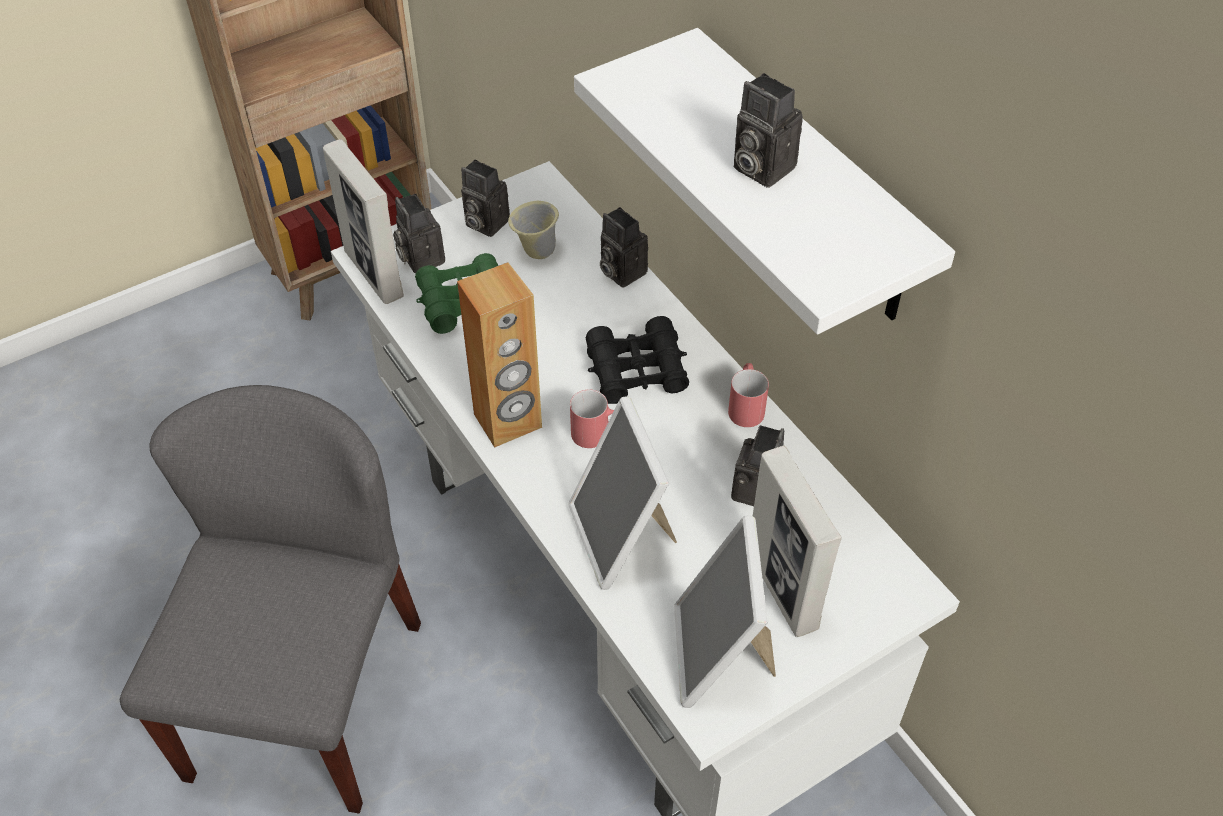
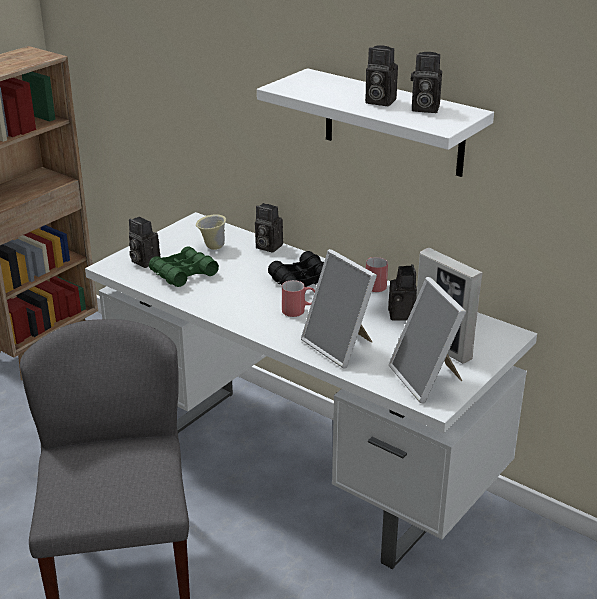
camera: 20 degrees left, 20 degrees down
picture frame [323,139,404,304] -> none
brown speaker [457,262,542,448] -> none
camera [461,160,510,237] -> camera moved to [411,52,442,113]

